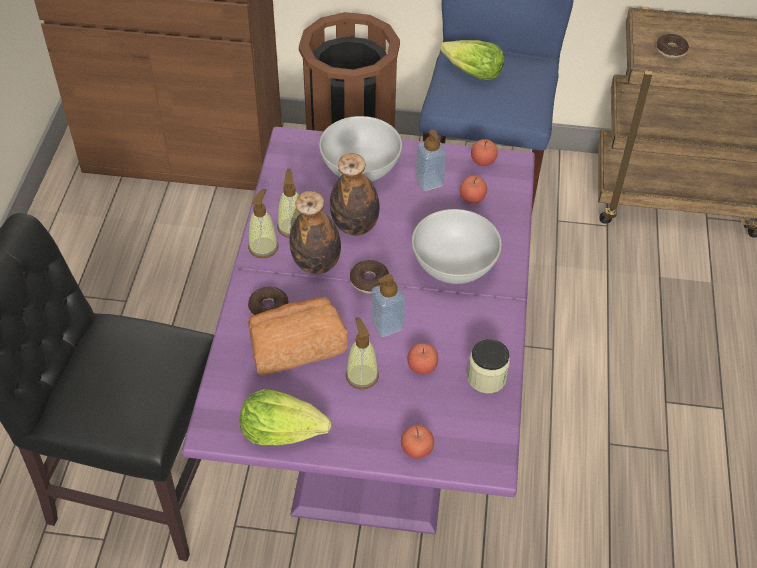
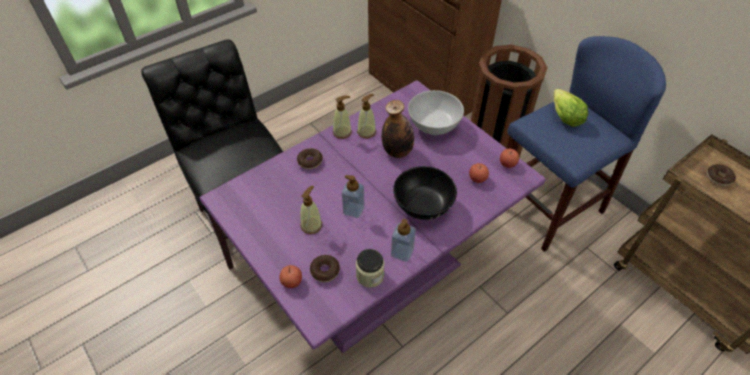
camera: 45 degrees right, 0 degrees up
lettuce [240,389,331,445] -> none
bread [248,297,348,375] -> none
bottle [289,191,341,274] -> none
donut [350,260,389,294] -> donut moved to [310,255,340,282]
apple [407,343,438,375] -> none
white bowl [412,209,502,284] -> black bowl [393,166,457,220]
soap dispenser [415,130,446,191] -> soap dispenser moved to [391,219,416,262]

